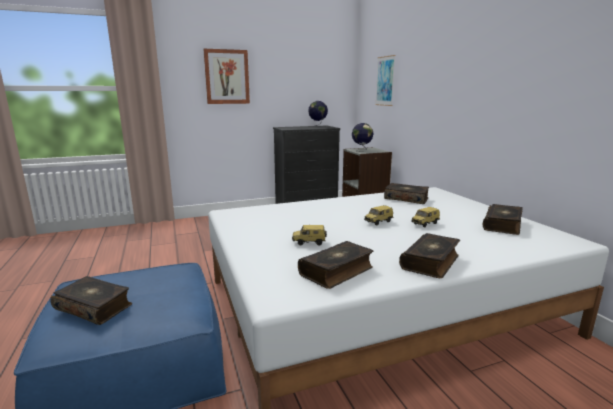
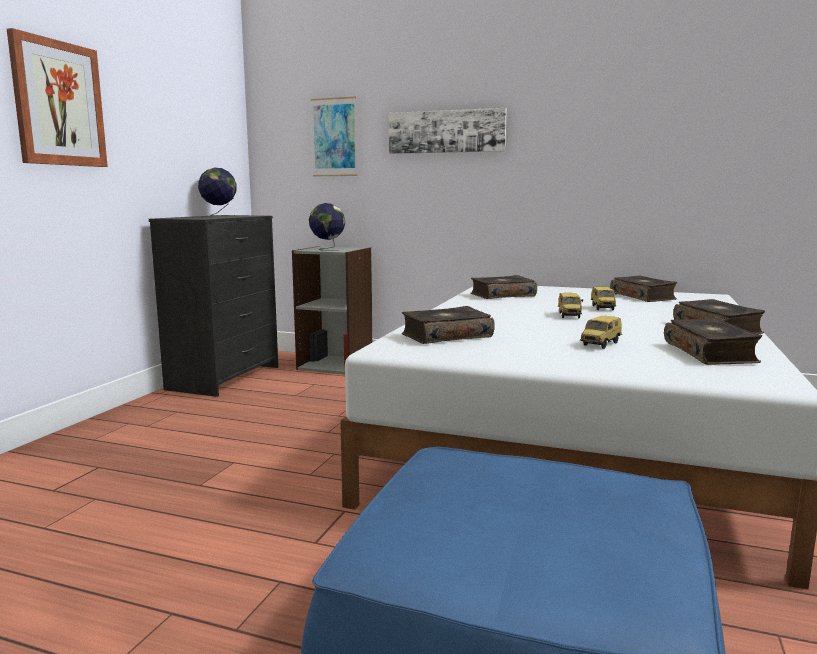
camera: 50 degrees left, 5 degrees down
book [50,276,132,325] -> book moved to [402,306,495,344]
none -> picture [389,108,507,154]

